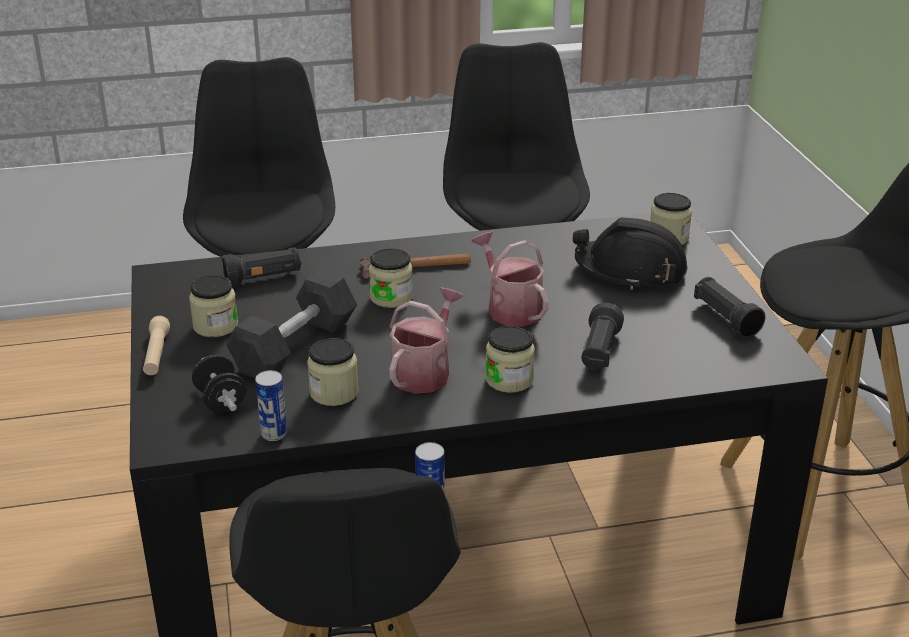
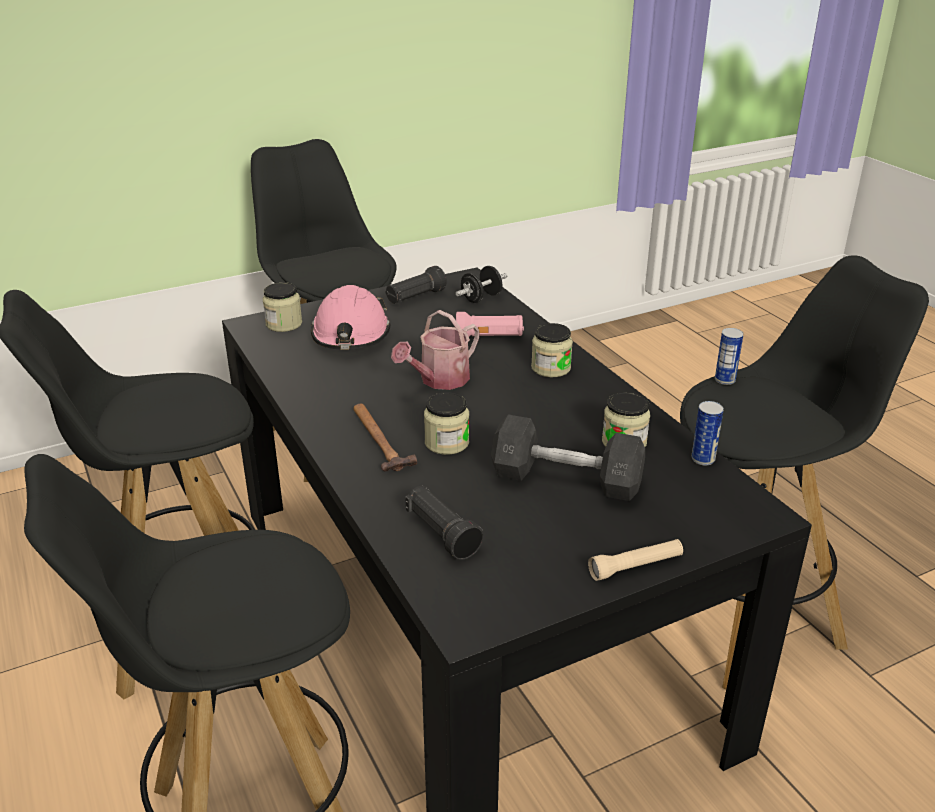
camera: 105 degrees left, 0 degrees up
jar [189,275,238,337] -> none
black dumbbell [192,355,246,413] -> black dumbbell moved to [456,266,508,303]
watering can [389,288,463,394] -> none
black hard hat [573,217,687,290] -> pink hard hat [311,285,391,349]
black flashlight [581,303,624,370] -> pink flashlight [456,312,524,336]

